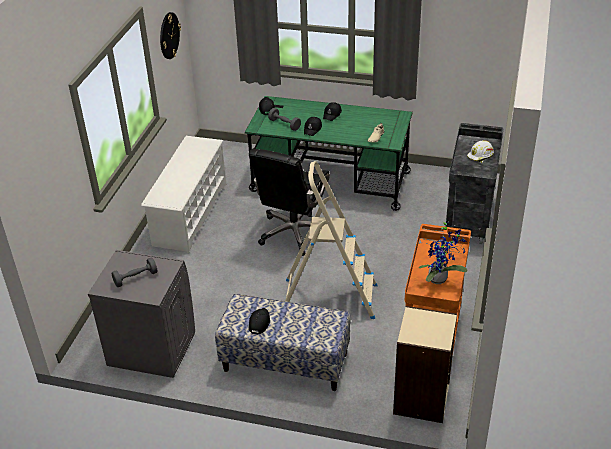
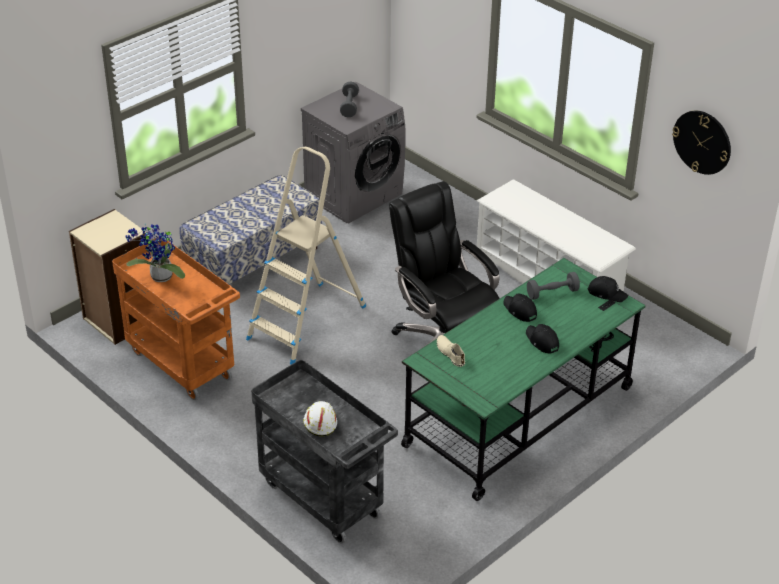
camera: 120 degrees right, 0 degrees up
black cap [249,308,270,334] -> none

